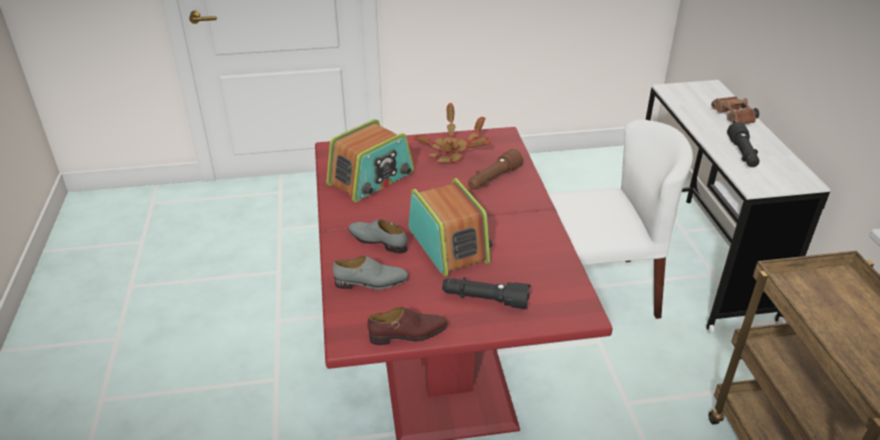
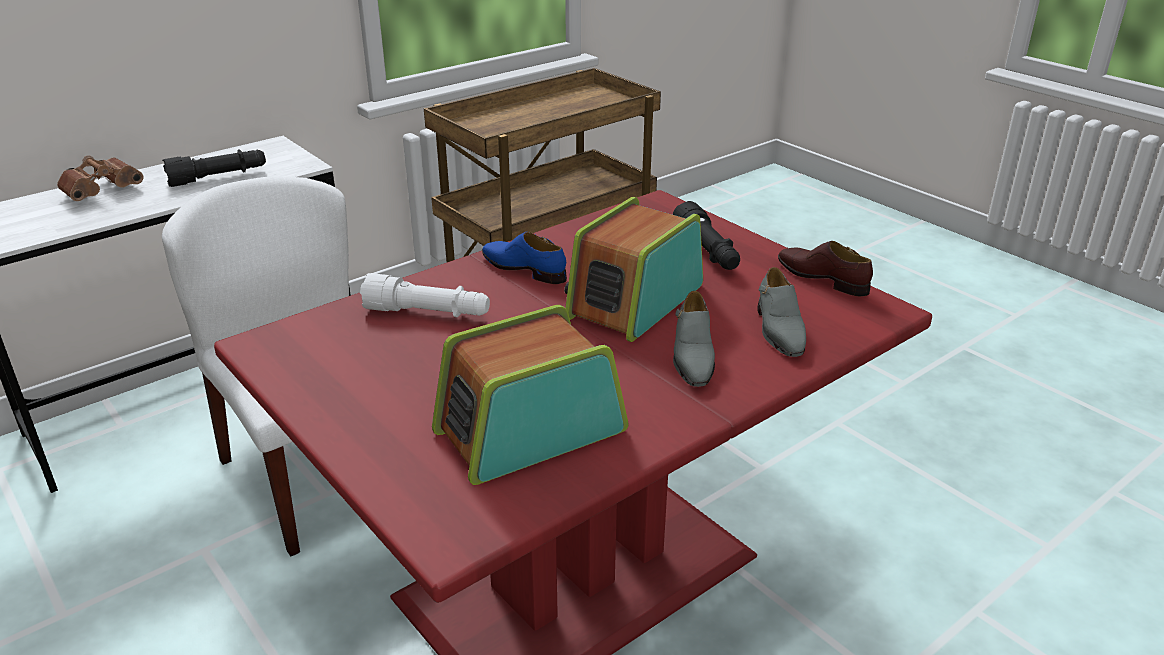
camera: 120 degrees left, 5 degrees down
radio [326,119,414,202] -> radio turned 45 degrees counterclockwise [432,305,629,485]
grey shoe [333,256,409,290] -> grey shoe turned 150 degrees counterclockwise [757,267,806,357]
potted plant [413,103,491,163] -> none
brown flashlight [468,149,524,189] -> white flashlight [360,273,490,318]
none -> blue shoe [482,232,567,284]

